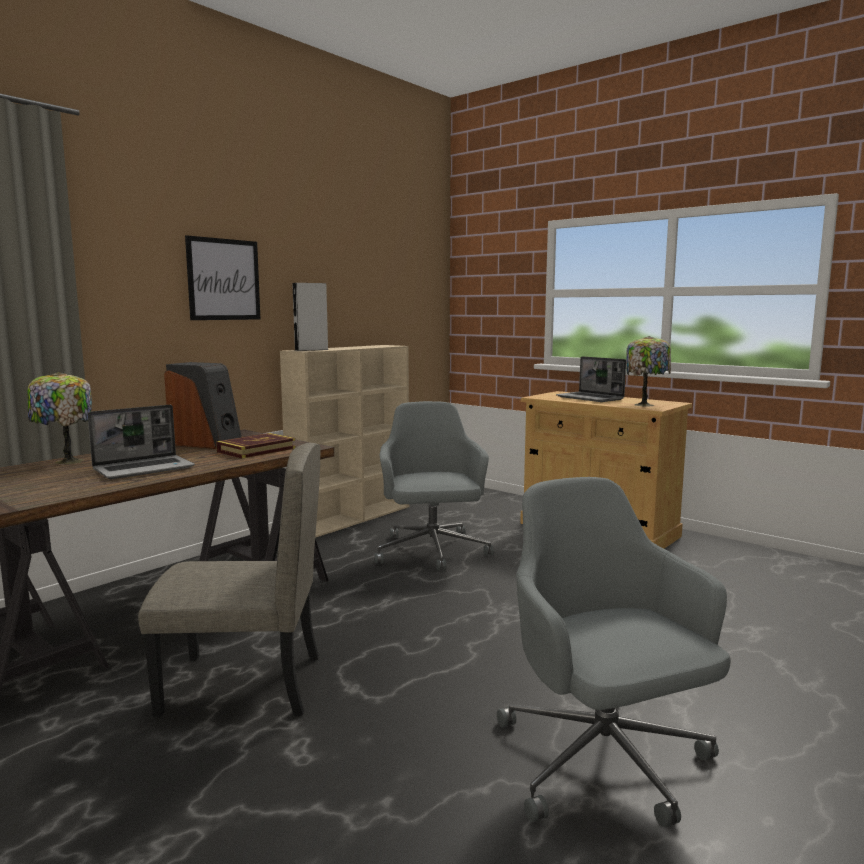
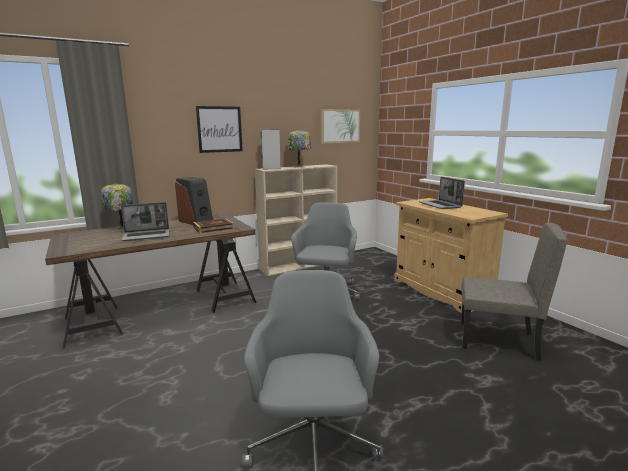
camera: 20 degrees right, 5 degrees up
beige chair [138,443,320,717] -> beige chair moved to [461,223,567,361]
table lamp [626,336,671,407] -> table lamp moved to [288,130,311,168]
none -> picture [321,109,361,144]

